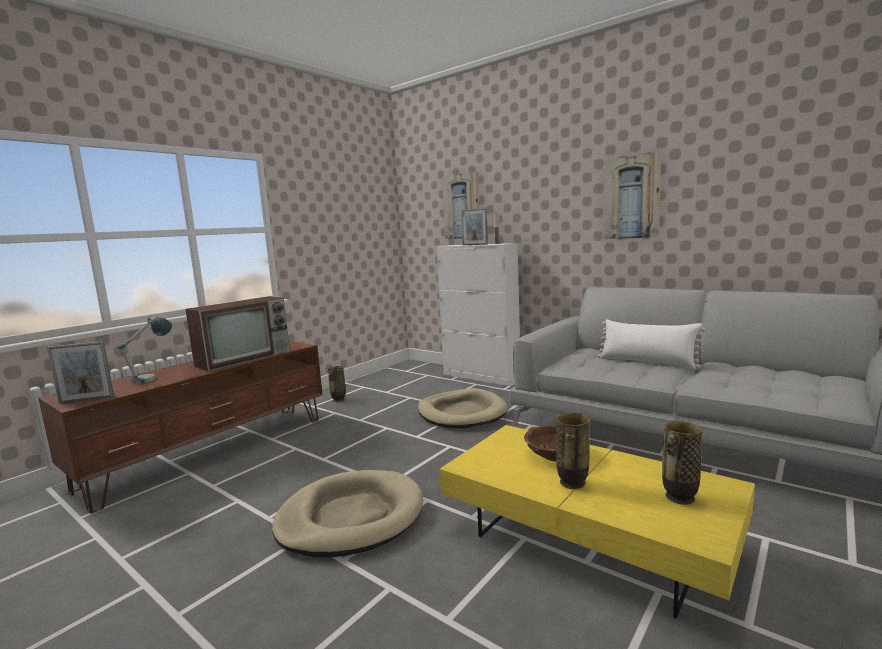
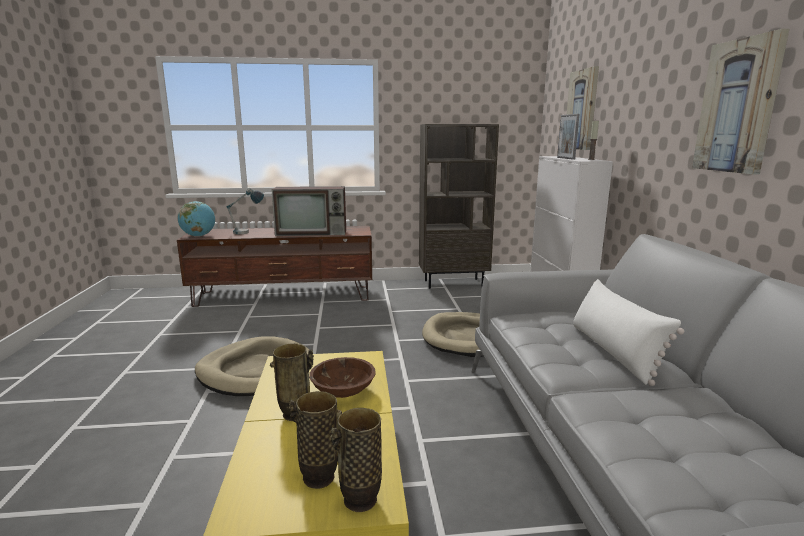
camera: 45 degrees right, 5 degrees up
picture frame [47,341,114,404] -> globe [177,201,215,237]
vase [328,366,346,402] -> vase moved to [330,408,382,512]
none -> brown bookcase [419,124,499,289]

